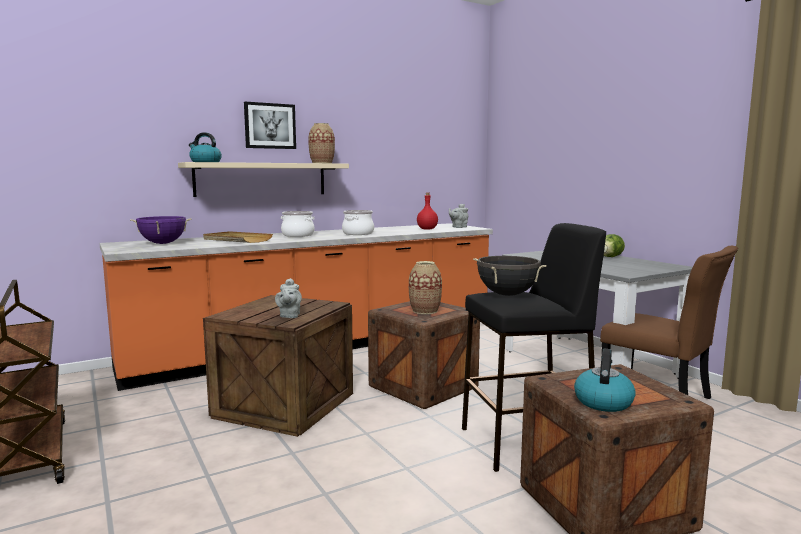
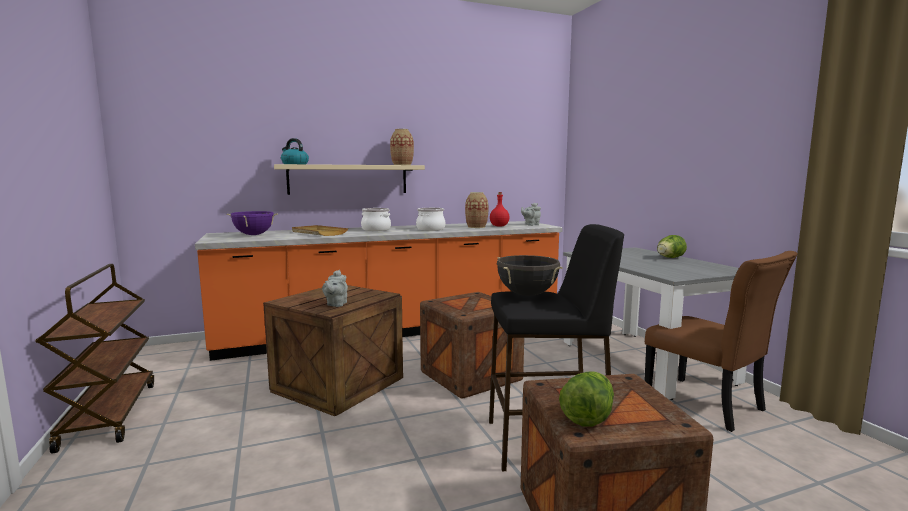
camera: 10 degrees right, 0 degrees up
picture [244,102,296,149] -> none
vase [409,261,442,314] -> vase moved to [465,192,488,228]
kettle [574,349,636,412] -> lettuce [559,371,614,427]

